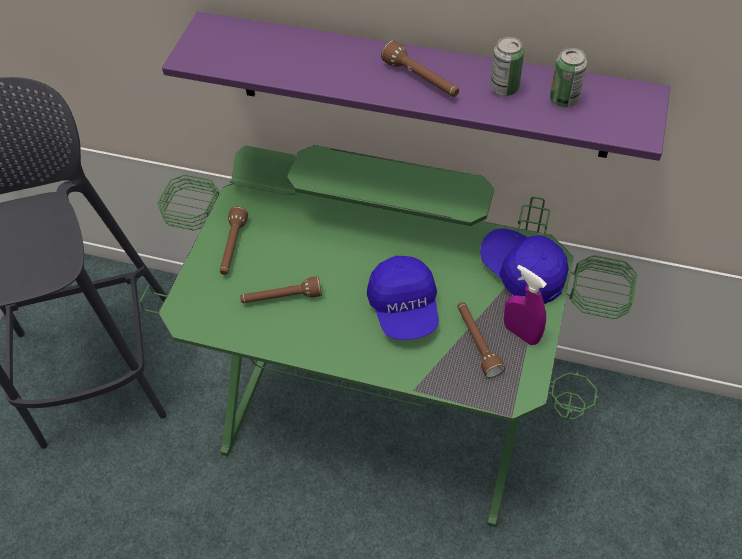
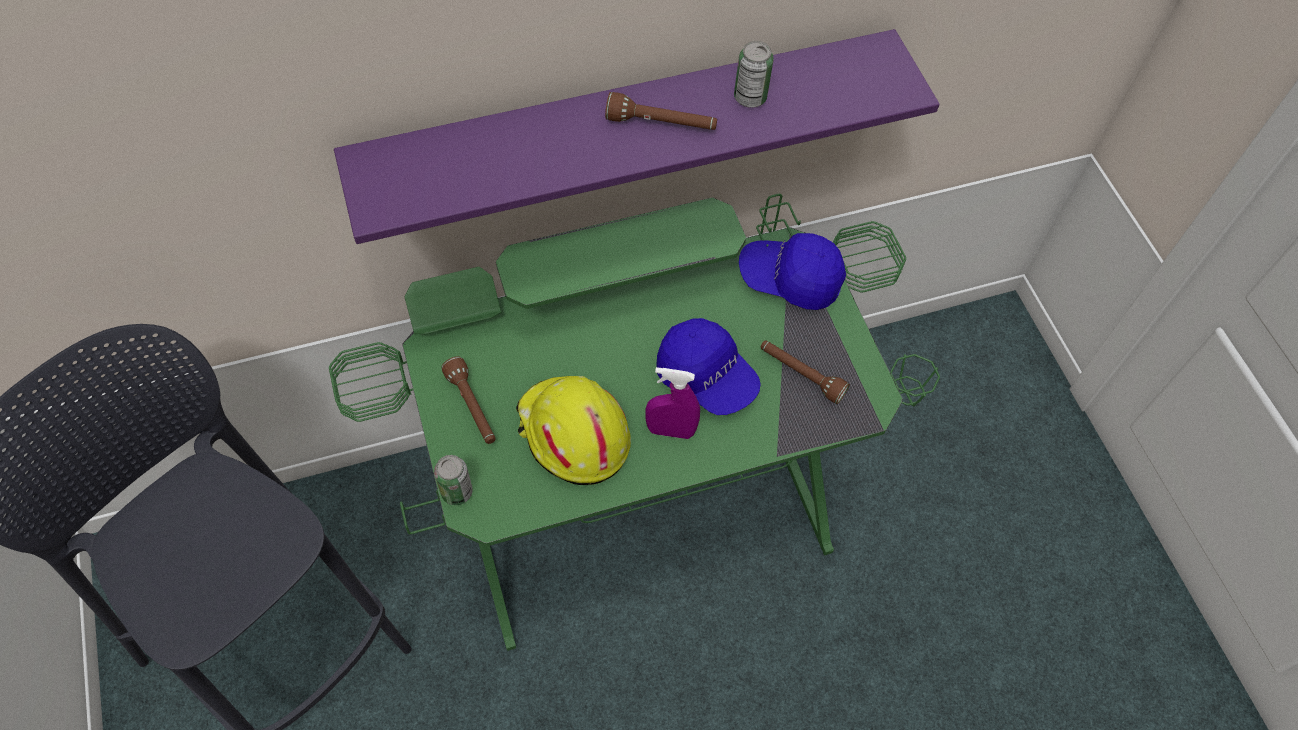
camera: 40 degrees left, 5 degrees up
brown flashlight [240,276,322,303] -> yellow hard hat [516,376,631,485]
purple spray bottle [504,265,547,345] -> purple spray bottle moved to [646,367,700,439]
can [550,47,587,107] -> can moved to [434,455,473,505]

